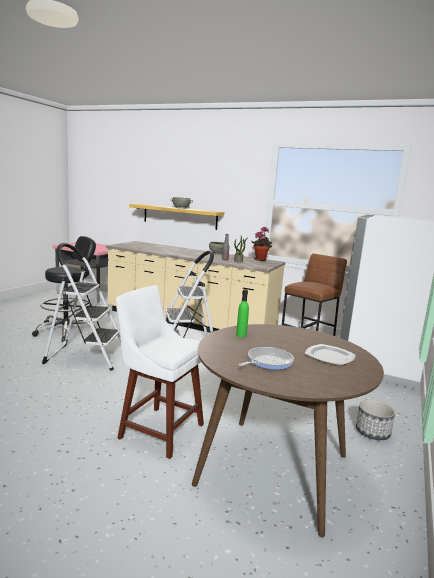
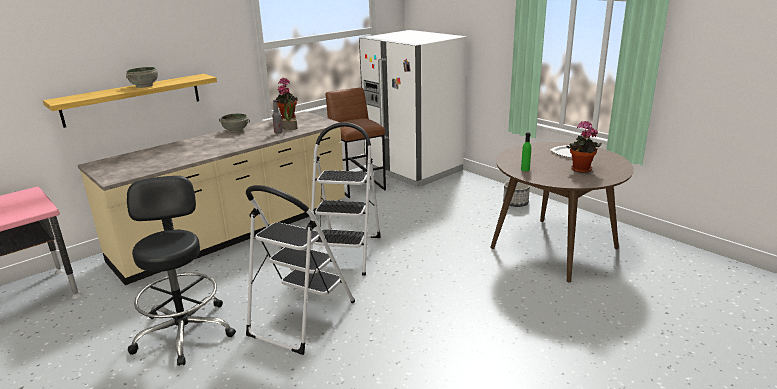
camera: 65 degrees left, 10 degrees up
white chair [116,285,204,459] -> none
frying pan [239,347,294,370] -> potted plant [566,121,602,173]

